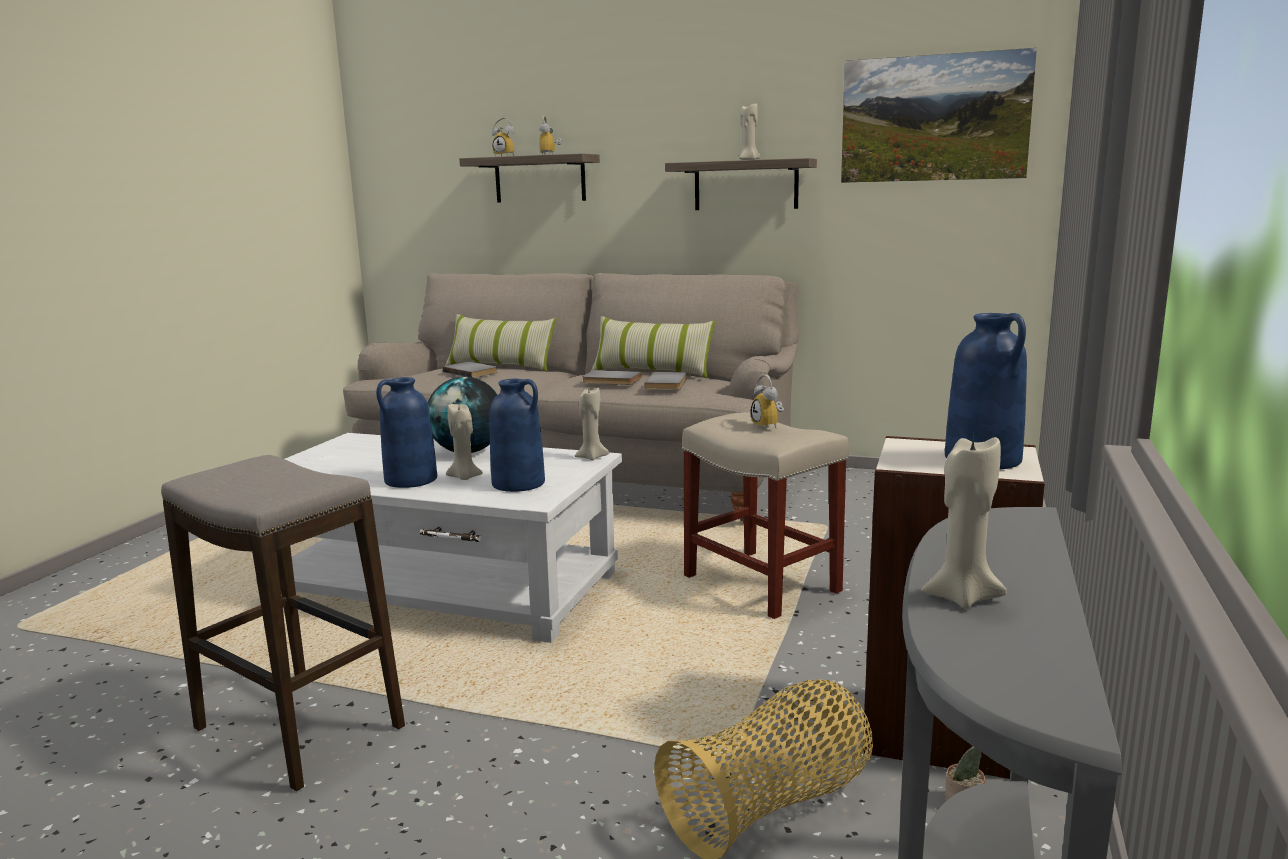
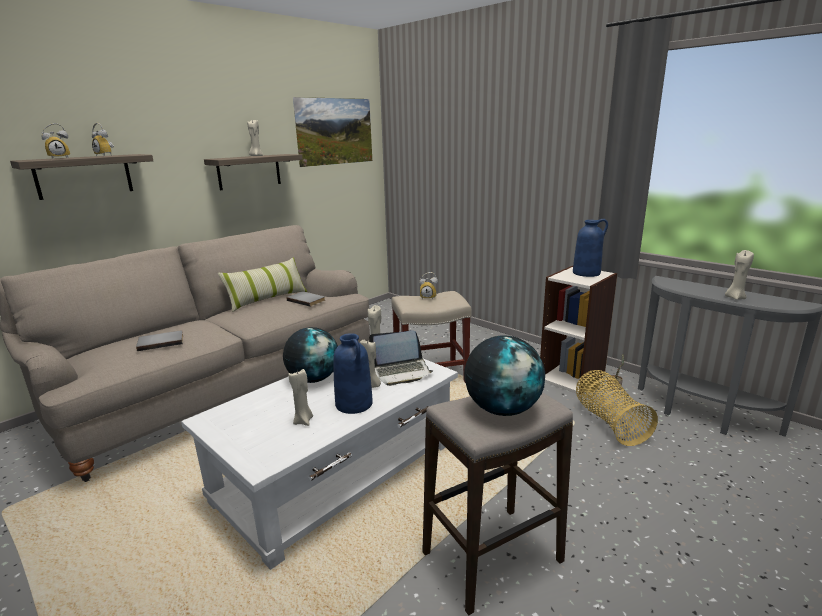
camera: 65 degrees left, 5 degrees up
pillow [445,314,557,372] -> none
blue vase [490,379,545,492] -> laptop [369,330,433,386]
grey book [582,370,642,385] -> none
none -> beige candle [289,369,313,426]
none -> globe [464,335,545,416]

